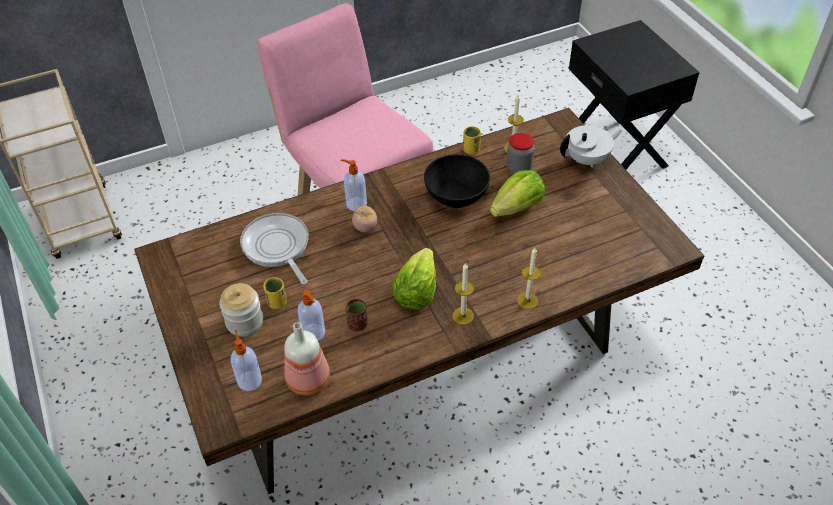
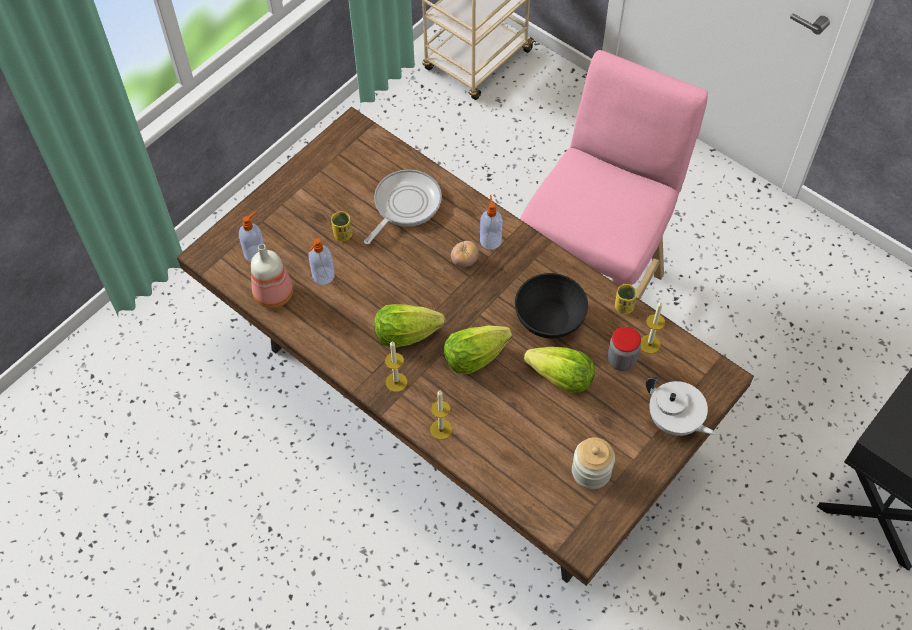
camera: 65 degrees right, 10 degrees up
jar [219,283,263,337] -> jar moved to [572,437,615,490]
brown cup [346,299,367,331] -> none
none -> lettuce [444,326,512,374]

